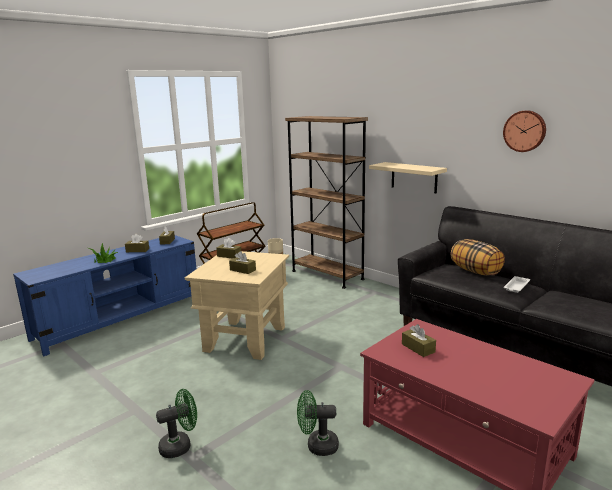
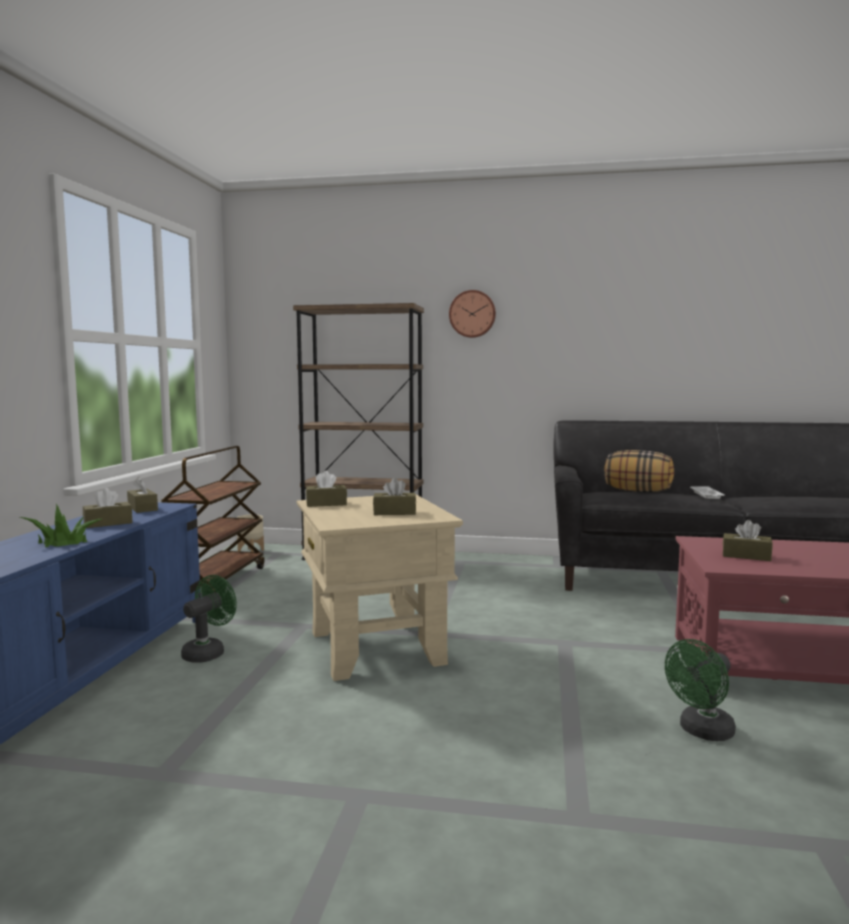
camera: 35 degrees left, 10 degrees down
green fan [156,389,197,458] -> green fan moved to [181,575,237,663]
beige shelf [369,162,447,193] -> none
wall clock [503,110,546,152] -> wall clock moved to [449,290,496,338]

